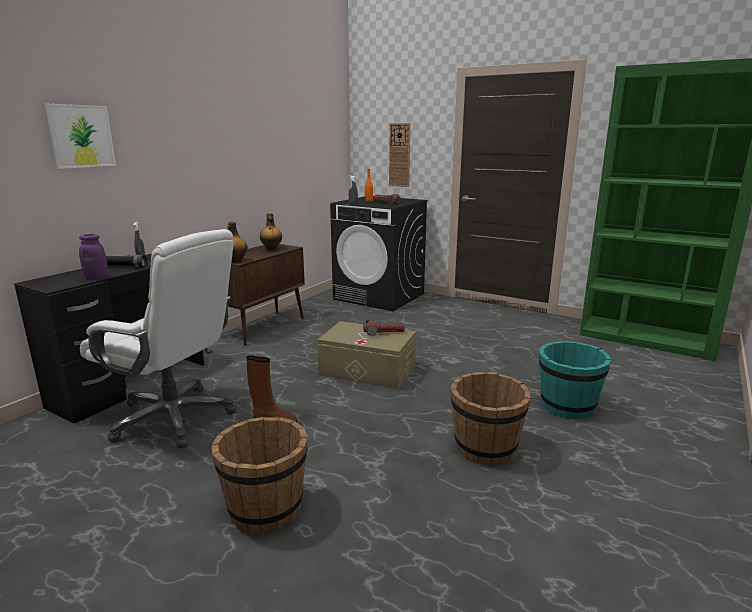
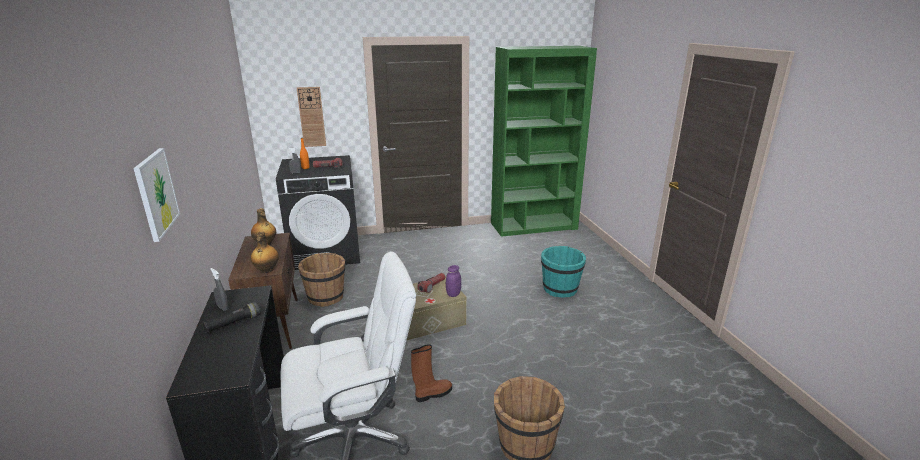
camera: 45 degrees left, 5 degrees up
purple jar [79,234,108,279] -> purple jar moved to [446,265,461,297]
brown bucket [451,372,531,465] -> brown bucket moved to [298,253,345,307]

